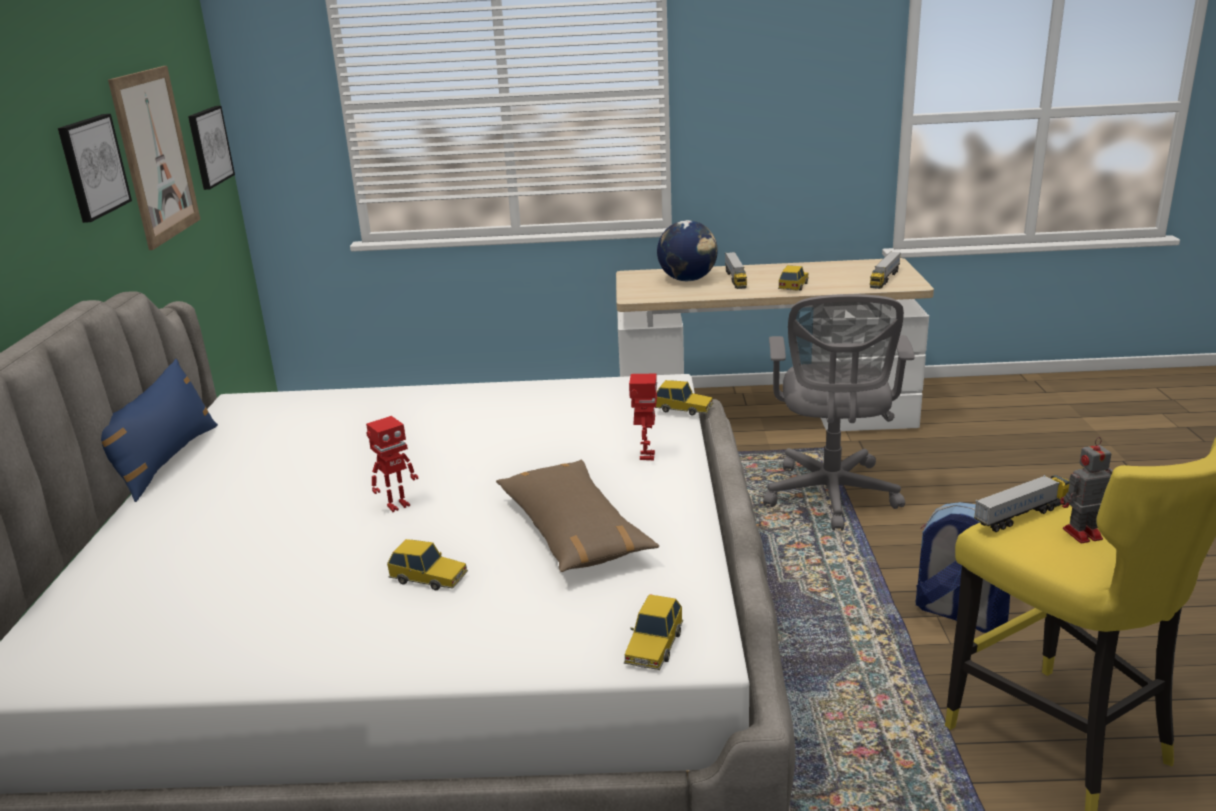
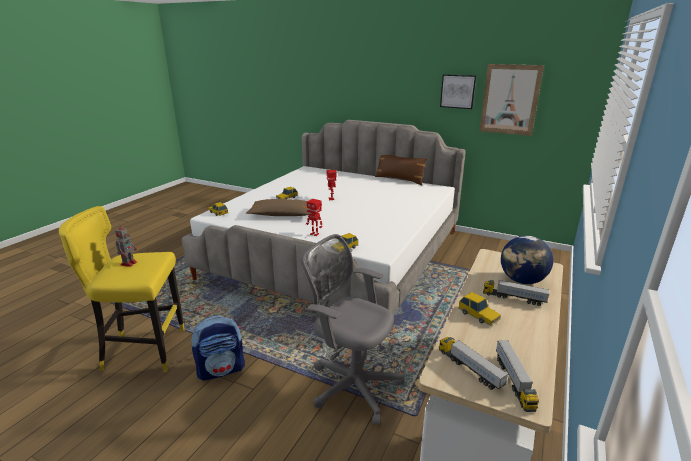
camera: 115 degrees right, 0 degrees up
blue pillow [101,359,218,502] -> brown pillow [375,155,428,185]
picture [188,106,235,190] -> none
toy truck [974,475,1070,532] -> toy truck moved to [496,340,539,412]

